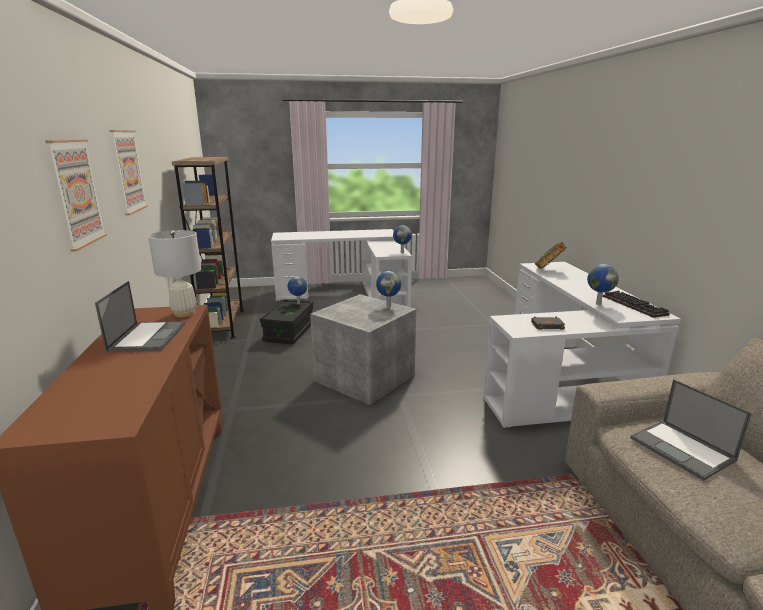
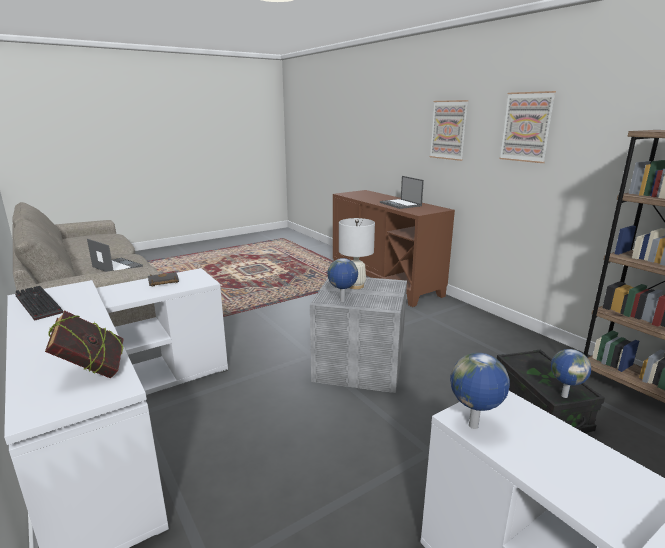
camera: 155 degrees right, 0 degrees up
white table lamp [148,230,201,317] -> white table lamp moved to [339,218,375,289]
globe [587,264,619,305] -> none

